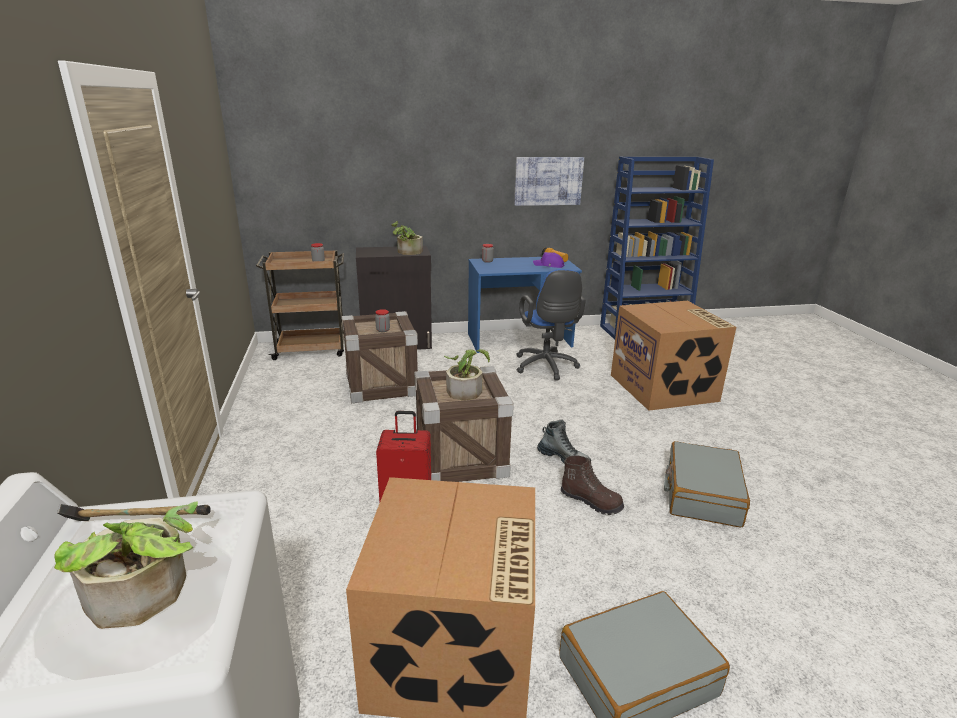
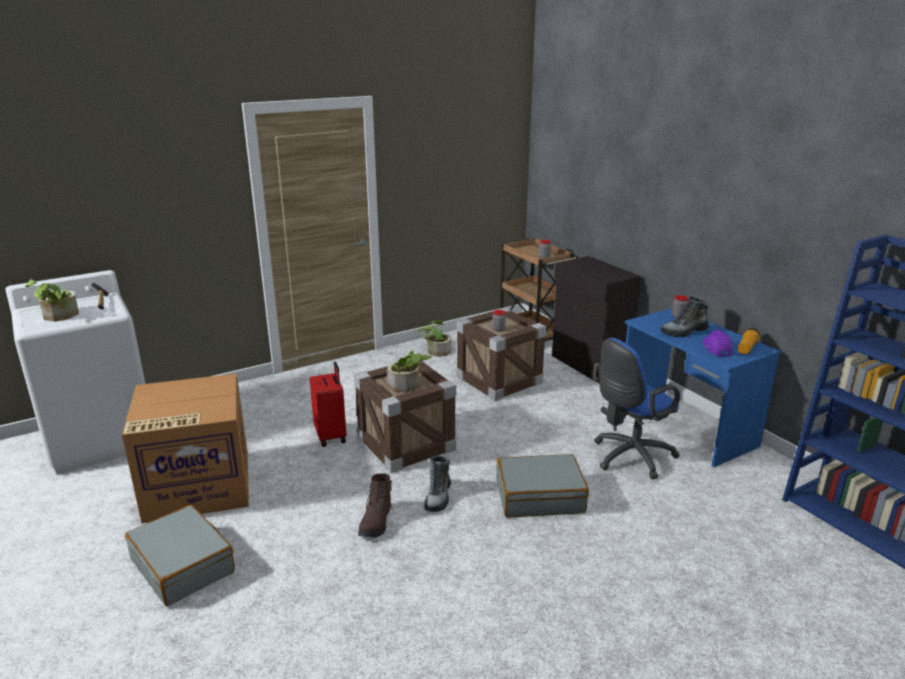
camera: 70 degrees right, 0 degrees up
potted plant [391,221,423,255] -> potted plant moved to [418,320,451,357]
picture [514,157,584,206] -> none
cardboard box [611,301,736,411] -> none
grey suitcase [664,441,750,528] -> grey suitcase moved to [496,454,589,517]
none -> boot [661,296,709,337]

